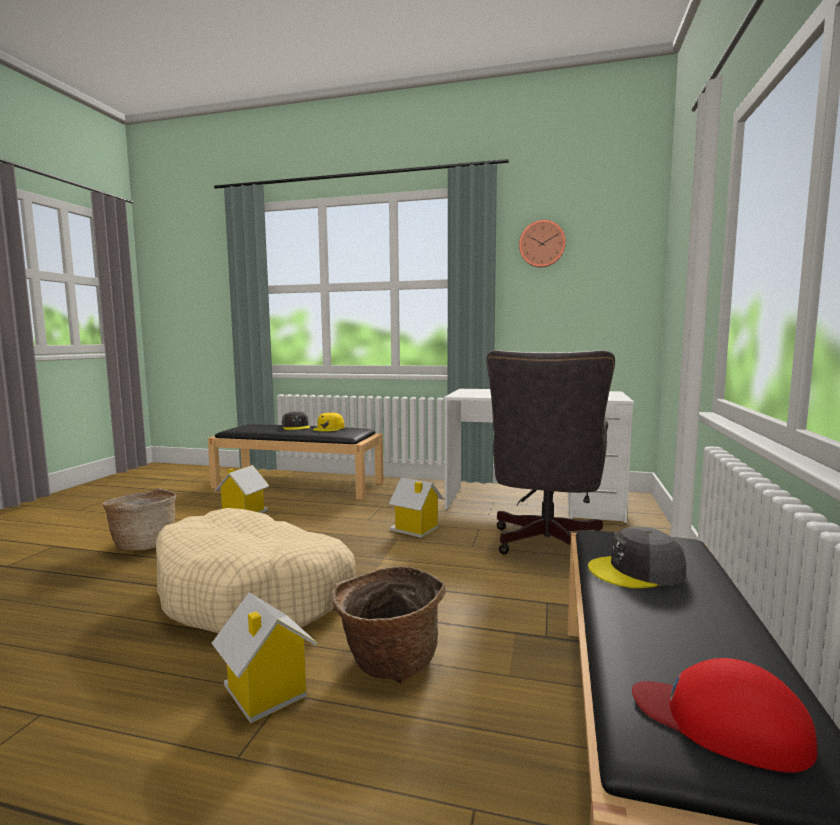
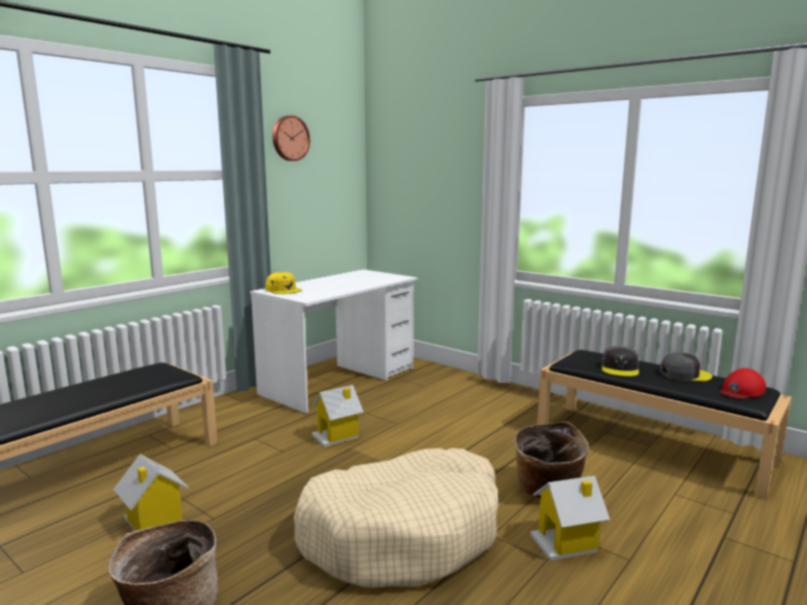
camera: 65 degrees left, 5 degrees up
grey cap [282,411,310,430] -> grey cap moved to [660,352,712,381]
yellow cap [313,412,344,432] -> yellow cap moved to [266,272,302,294]
grey office chair [487,350,615,554] -> none

